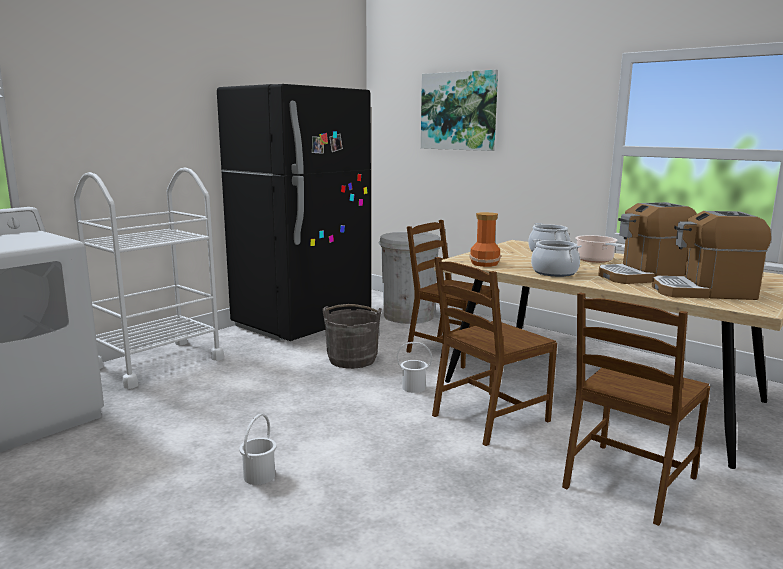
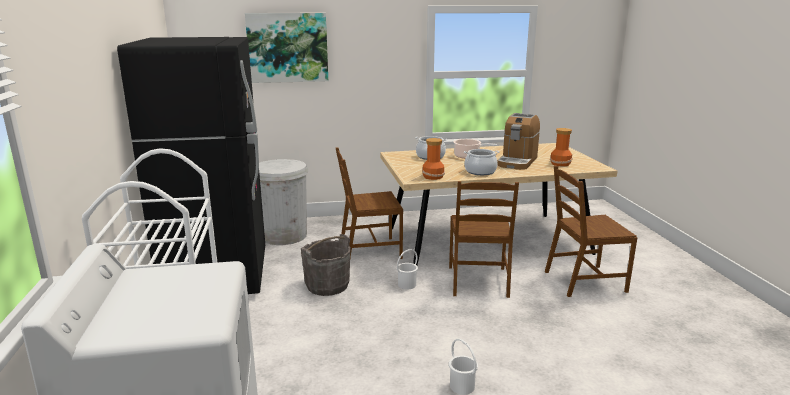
camera: 50 degrees left, 5 degrees up
brown chair [562,292,710,526] -> brown chair turned 90 degrees clockwise [545,166,637,297]
coffee machine [652,211,771,300] -> vase [550,128,572,166]

